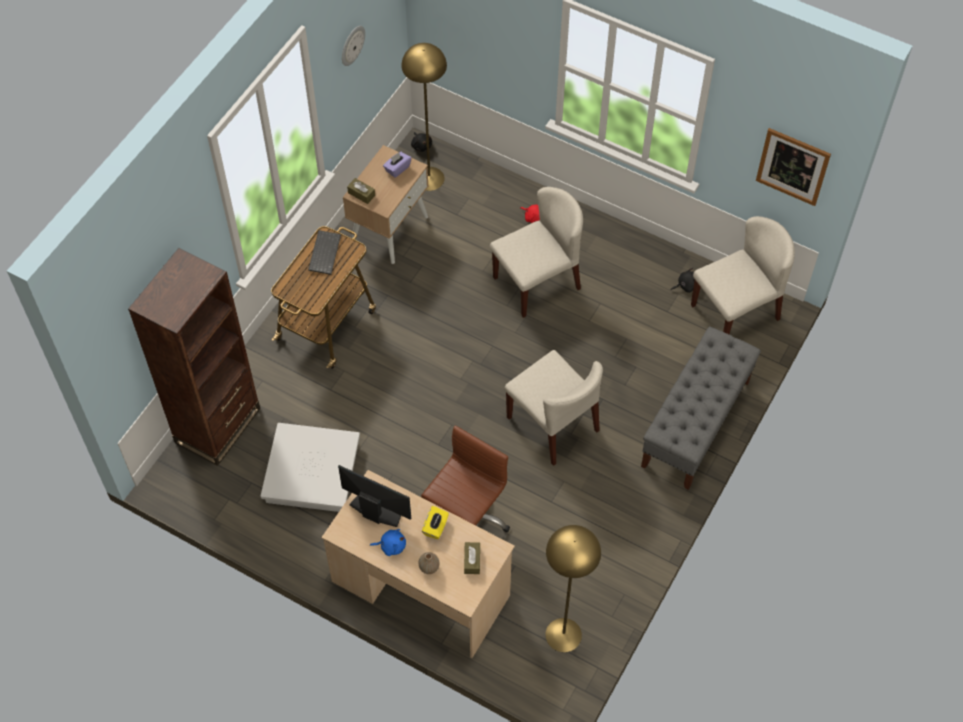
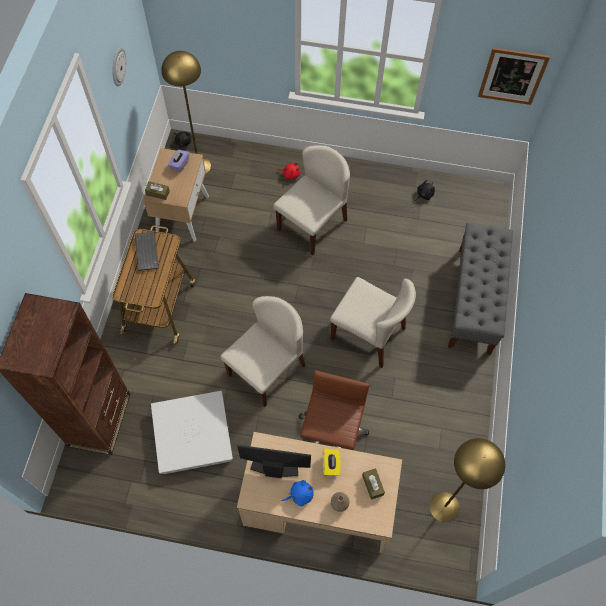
camera: 20 degrees left, 5 degrees up
beige chair [691,216,795,334] -> beige chair moved to [220,296,305,407]

